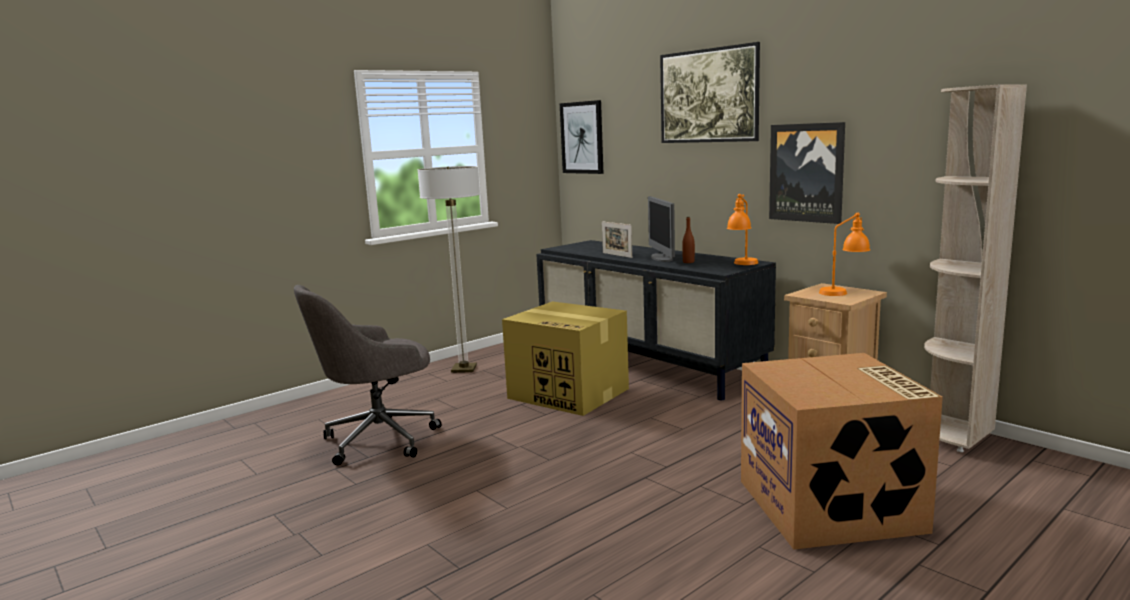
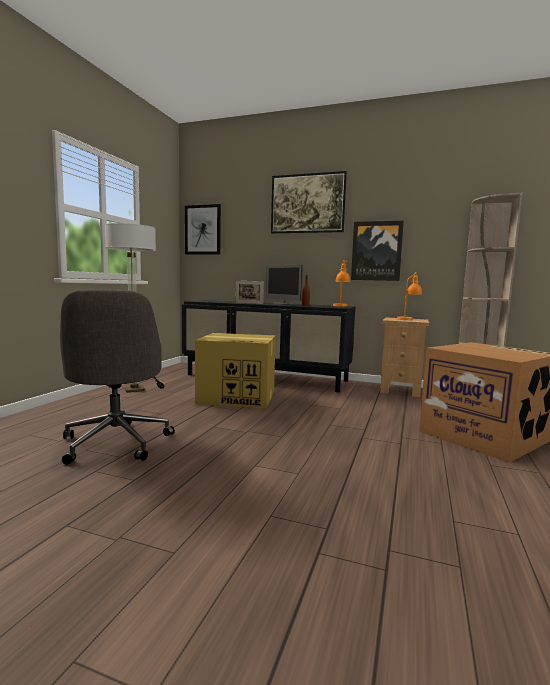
camera: 30 degrees left, 5 degrees down
grey office chair [294,285,442,465] -> grey office chair turned 45 degrees counterclockwise [60,289,174,465]

